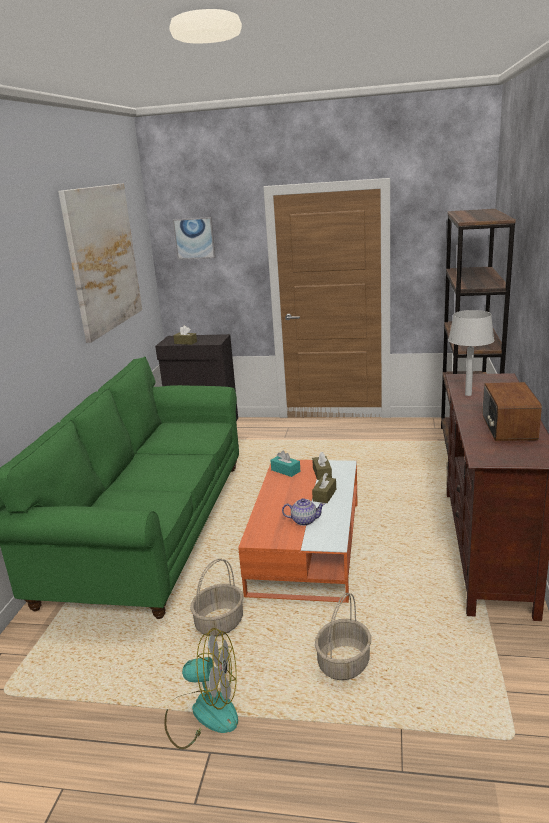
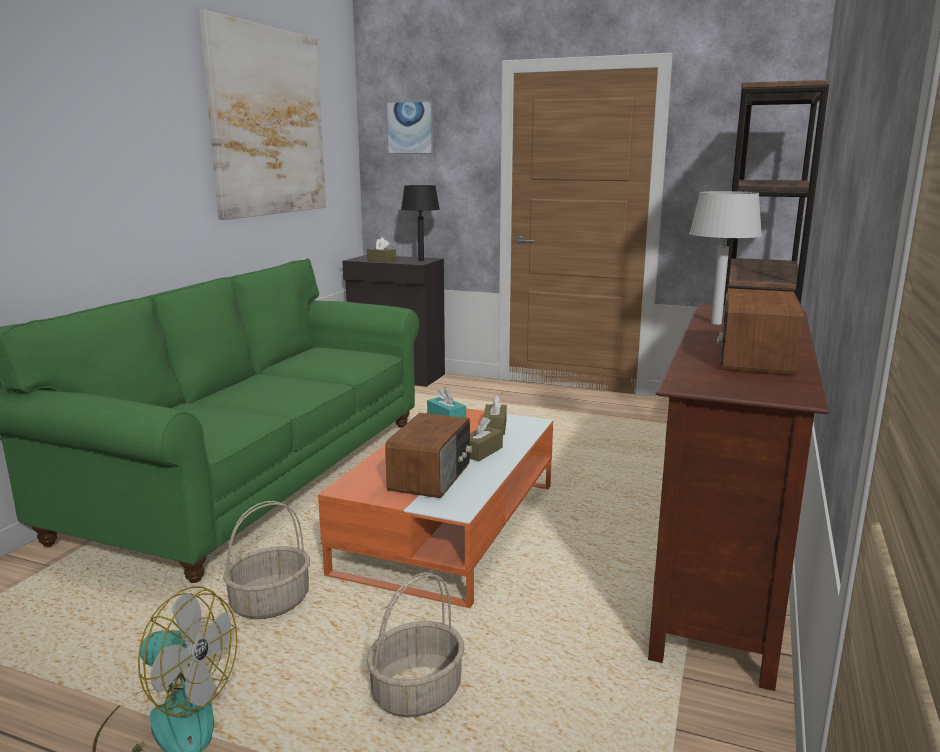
camera: 10 degrees right, 5 degrees down
teapot [282,498,325,526] -> radio [385,413,472,498]
none -> black table lamp [401,185,440,261]

